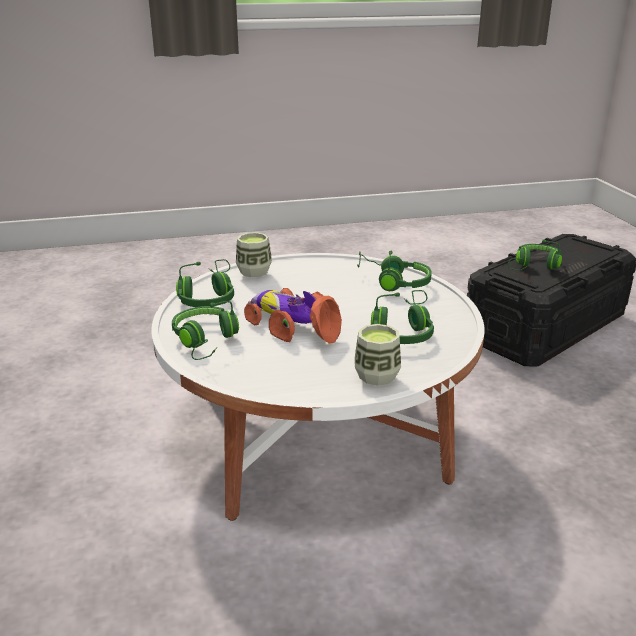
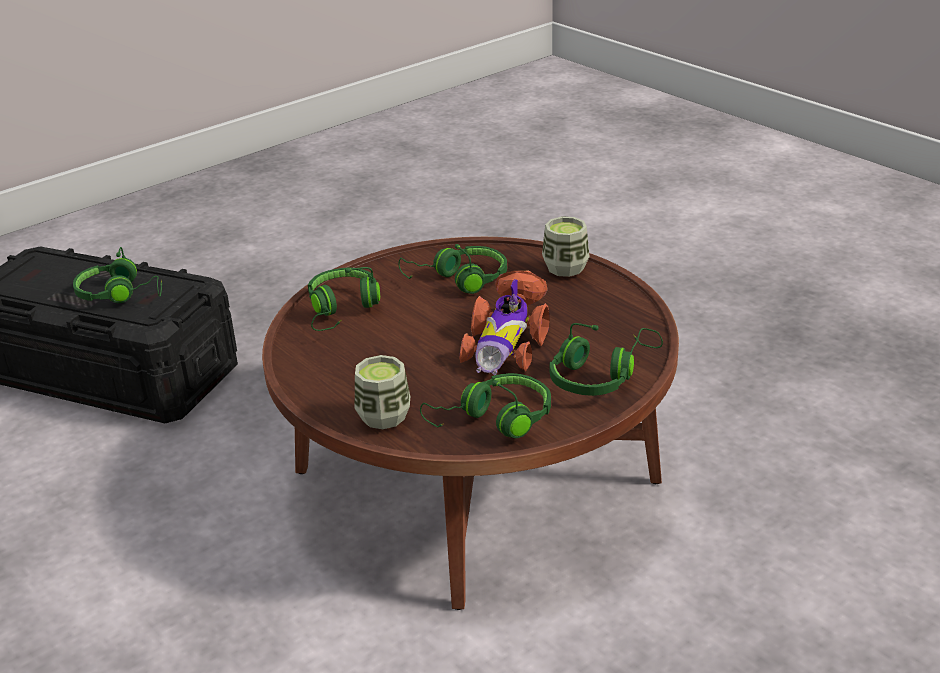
camera: 115 degrees left, 5 degrees up
white coffee table [151,253,485,521] -> brown coffee table [262,237,679,610]

